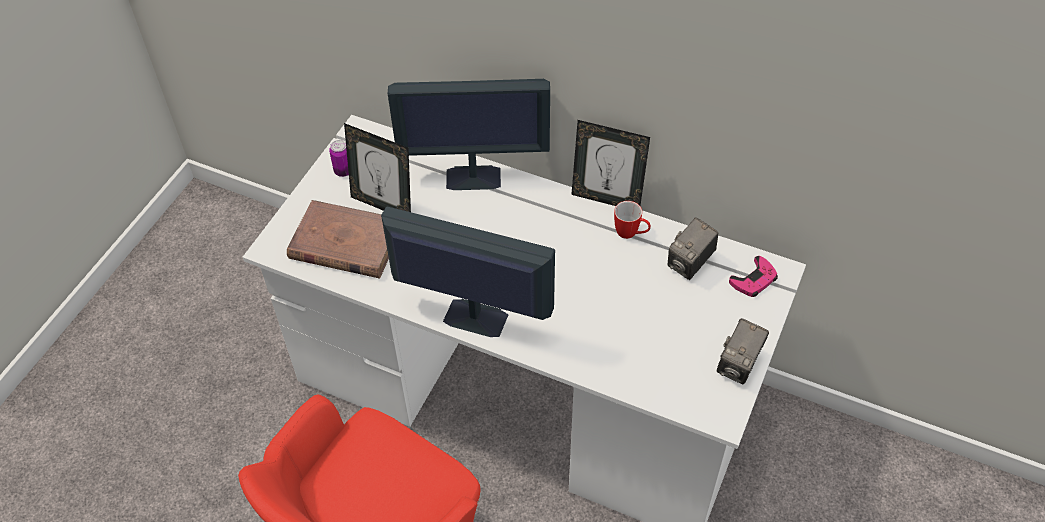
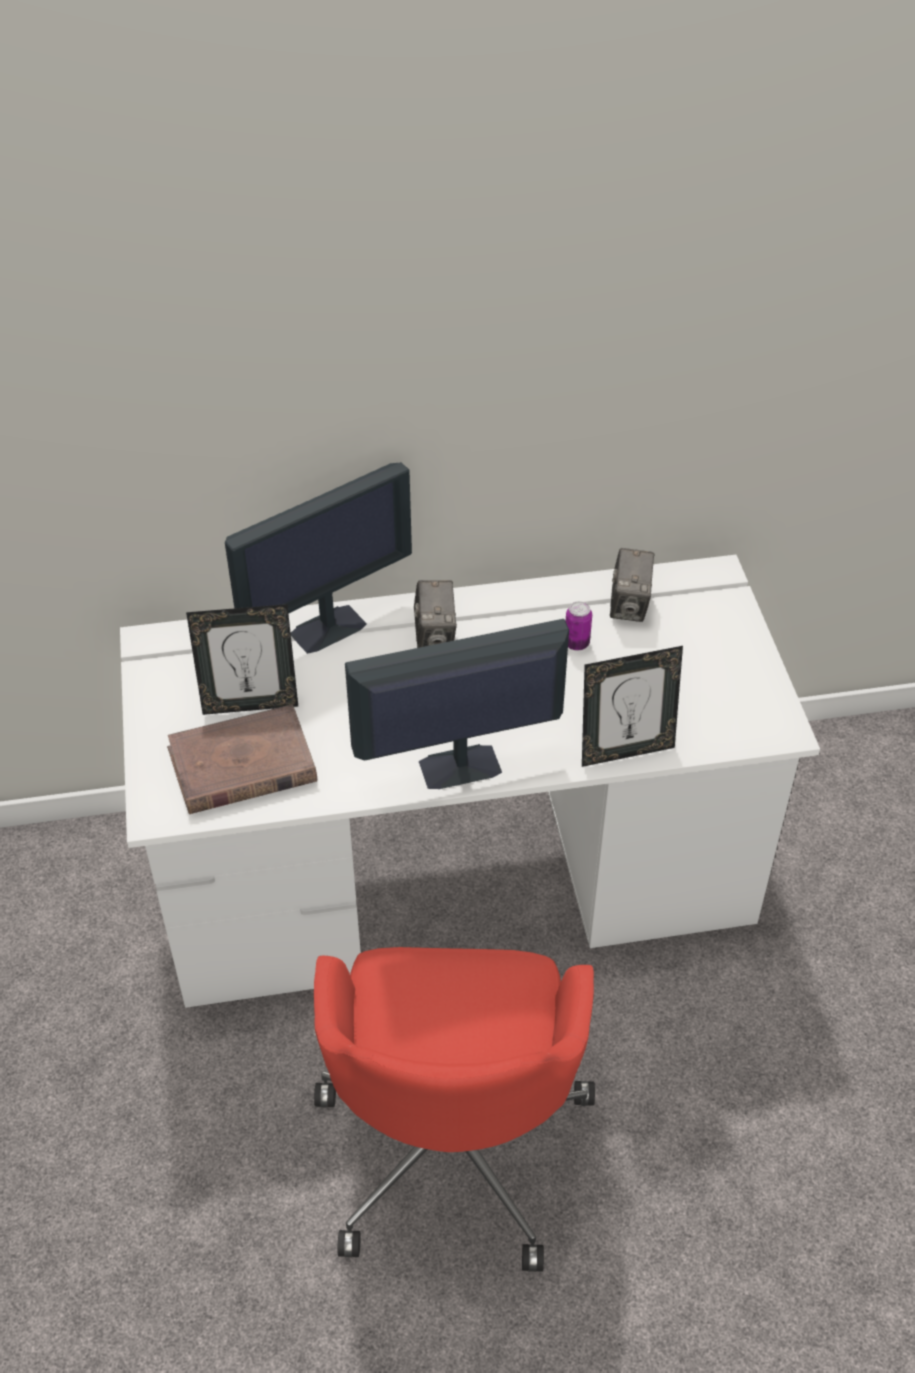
camera: 35 degrees left, 5 degrees down
can [329,140,349,177] -> can moved to [566,601,592,651]
picture frame [571,120,650,206] -> picture frame moved to [582,646,683,767]
mug [614,201,651,239] -> none
camera [717,318,769,384] -> camera moved to [414,580,457,648]
pink game controller [729,256,778,297] -> none

